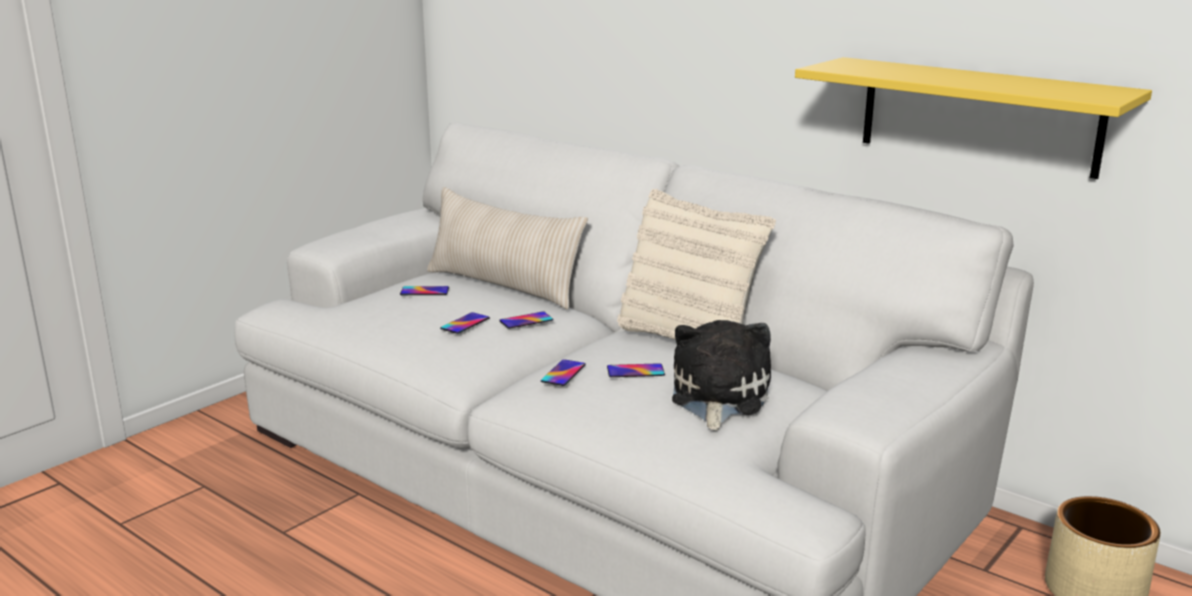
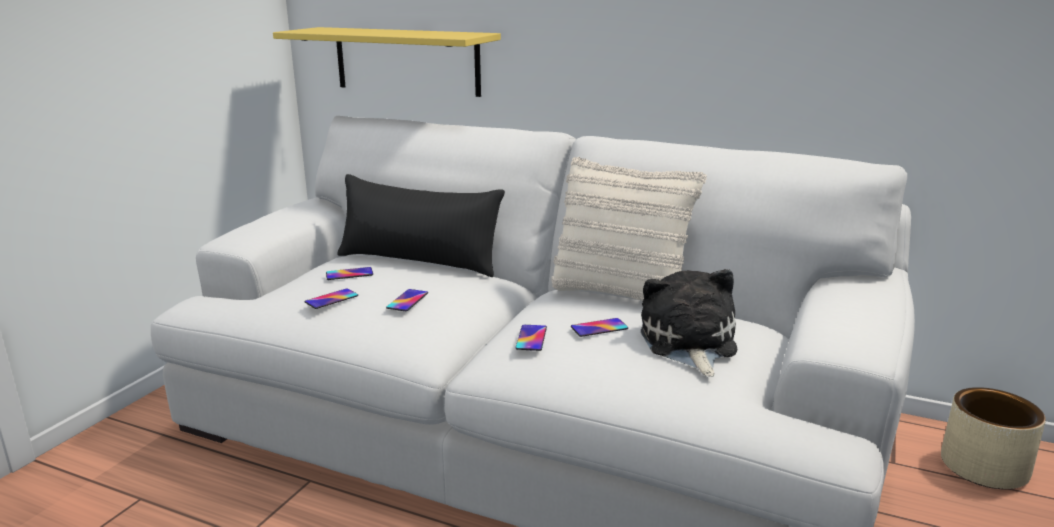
camera: 15 degrees left, 0 degrees up
beige pillow [427,187,588,310] -> black pillow [337,174,505,277]
phone [499,312,553,329] -> phone moved to [305,288,358,309]
yellow shelf [795,57,1152,179] -> yellow shelf moved to [273,27,501,97]

